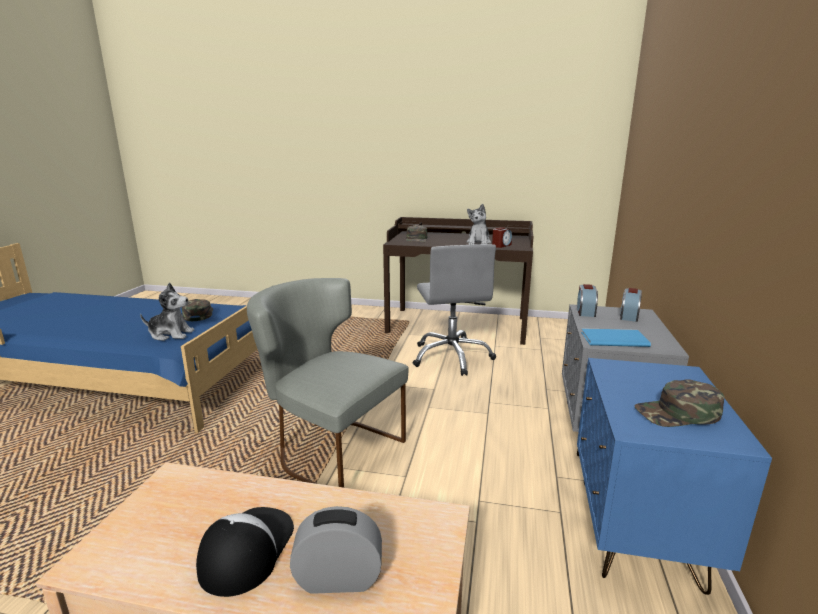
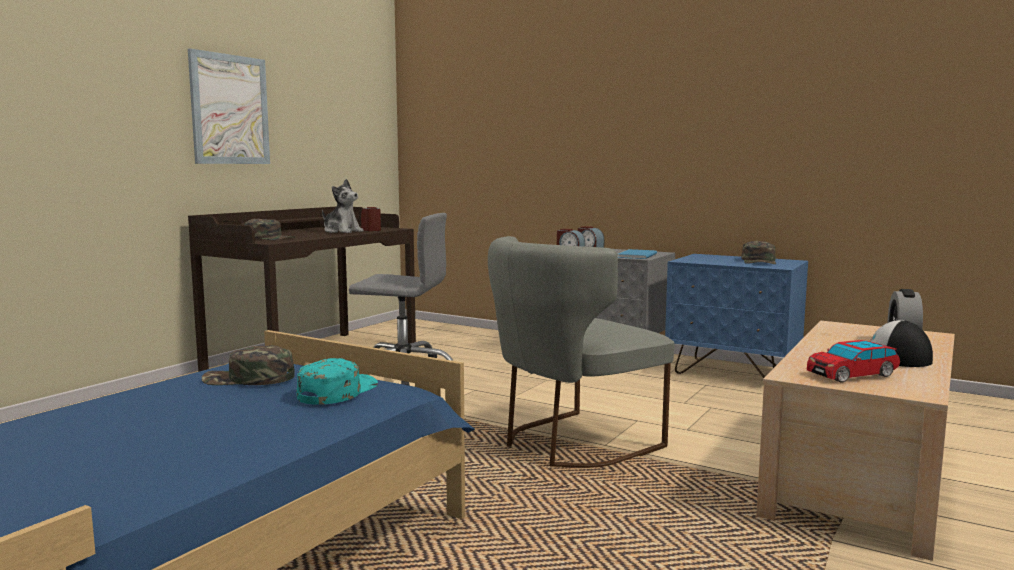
camera: 70 degrees left, 10 degrees down
plush toy [140,282,194,341] -> turquoise cap [296,358,378,405]
none -> picture [188,48,270,164]
none -> toy car [807,340,900,383]

